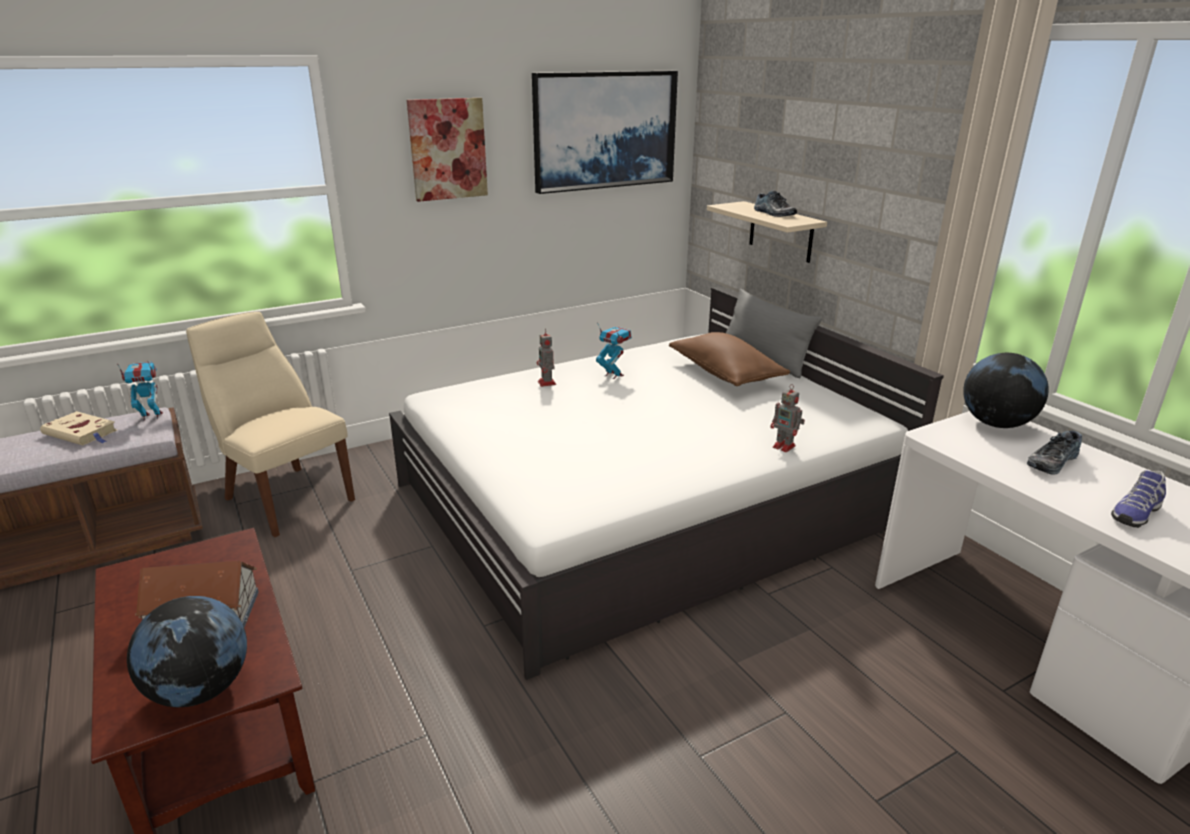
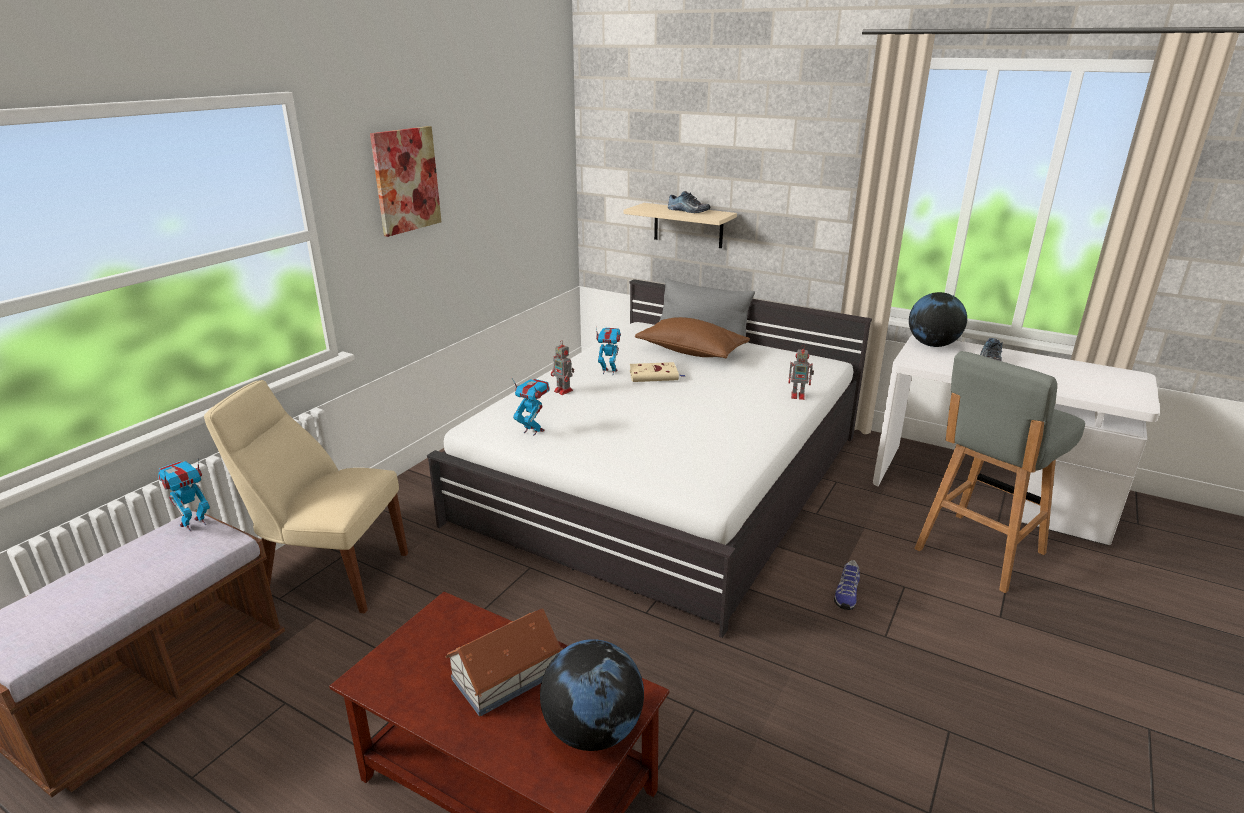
camera: 30 degrees left, 0 degrees up
beige book [40,411,117,446] -> beige book moved to [630,362,686,382]
picture [532,71,678,194] -> none
shoe [1111,470,1166,528] -> shoe moved to [834,560,860,610]
none -> toy robot [513,379,550,436]
none -> grey stool [914,351,1085,593]

